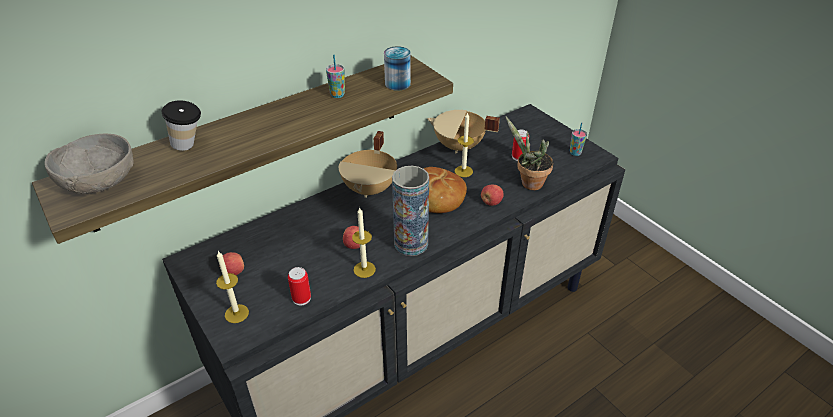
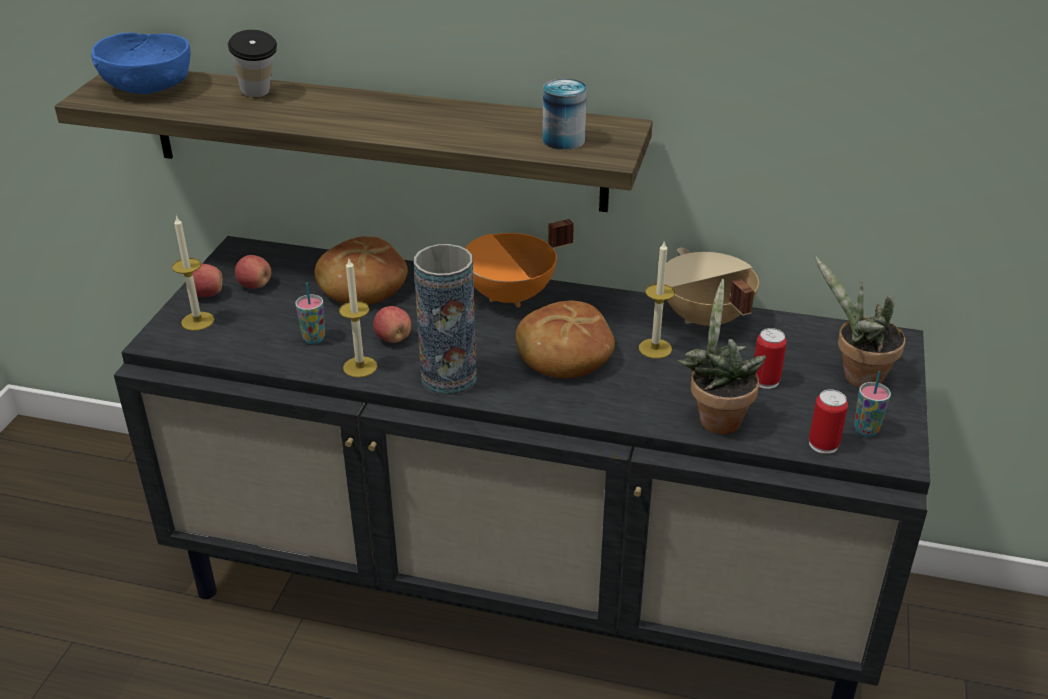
camera: 50 degrees right, 5 degrees down
grey bowl [45,134,134,194] -> blue bowl [91,32,191,94]
can [288,267,311,305] -> can moved to [809,389,848,454]
cup [326,55,345,98] -> cup moved to [295,282,325,344]
beige cooking pot [339,131,397,198] -> orange cooking pot [465,219,574,307]
apple [481,185,504,206] -> apple moved to [192,264,223,297]
none -> bread [315,237,408,305]
none -> potted plant [815,256,905,387]

